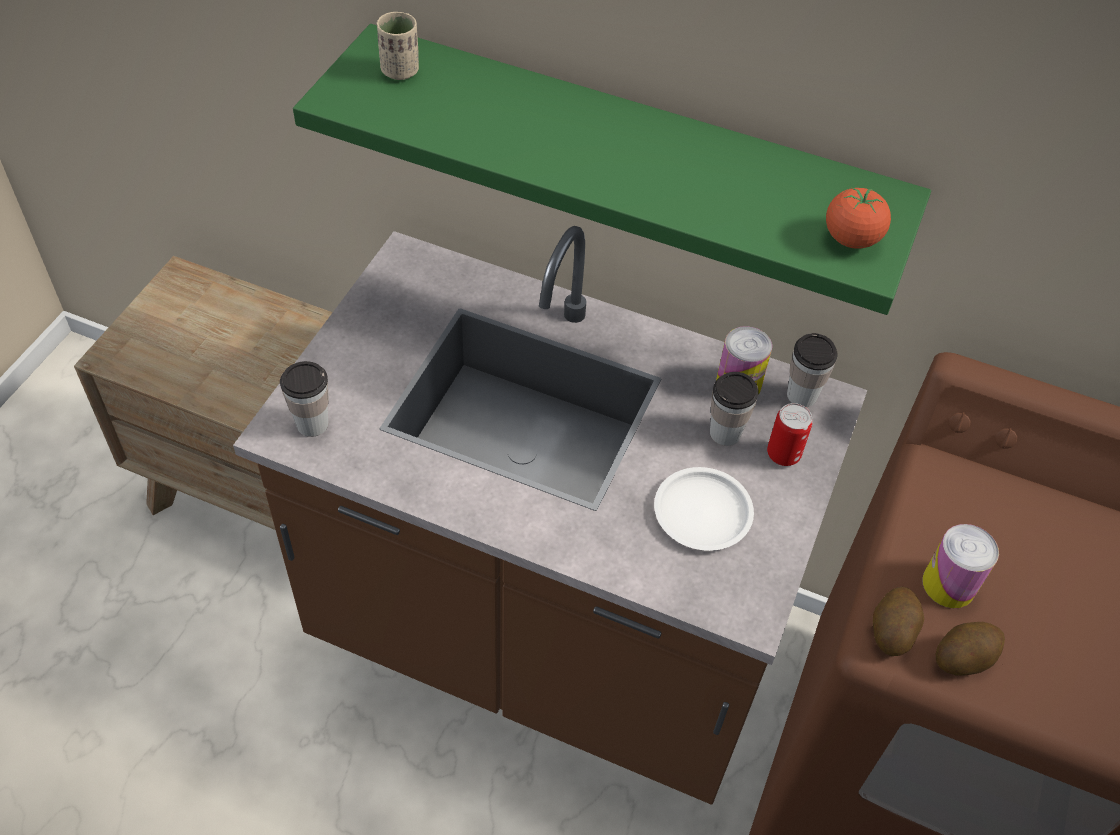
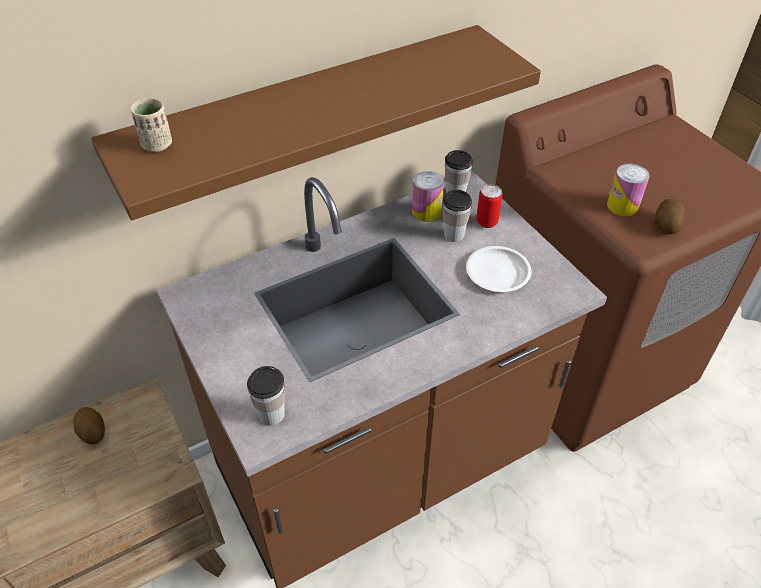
camera: 50 degrees left, 5 degrees down
green shelf [293,24,931,315] -> brown shelf [91,25,541,220]
tomato [826,188,891,249] -> none
potato [873,586,924,656] -> potato moved to [74,407,105,444]

